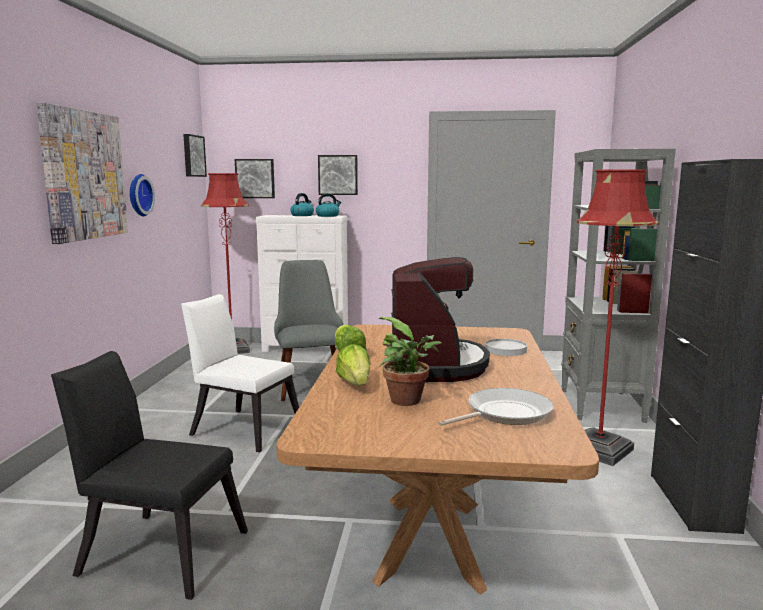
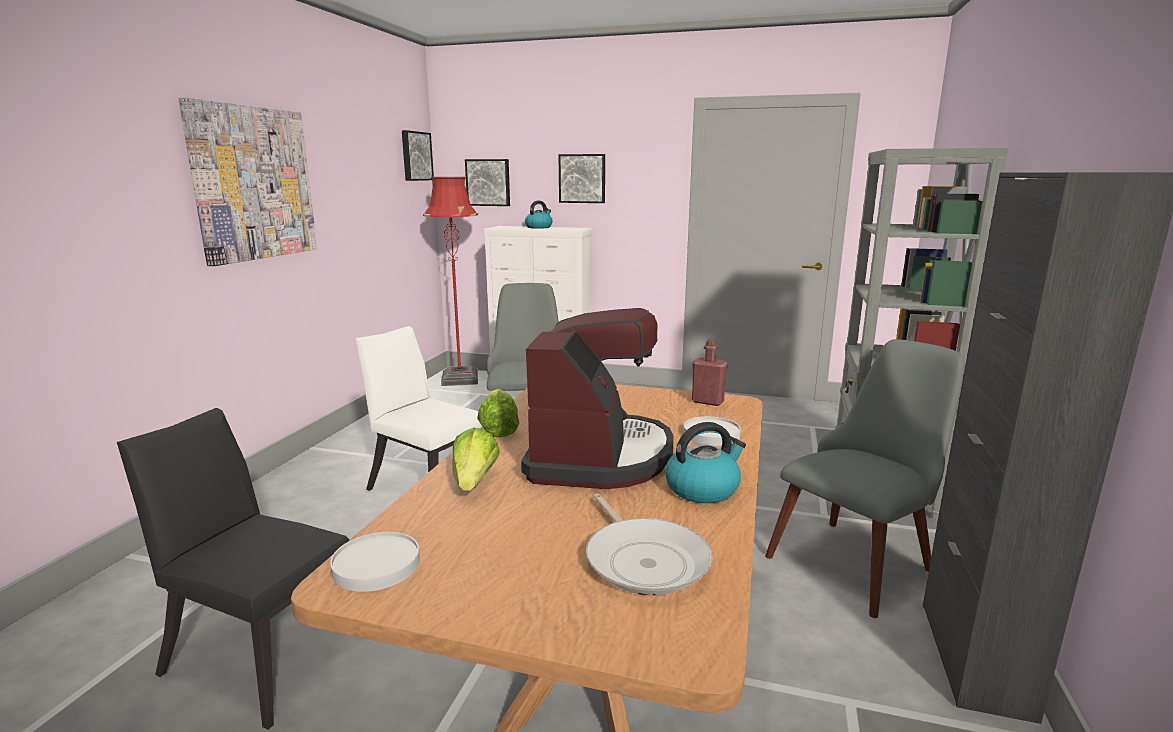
camera: 10 degrees right, 5 degrees up
wall clock [130,174,155,216] -> none
kettle [316,193,341,217] -> kettle moved to [665,422,746,503]
potted plant [379,317,442,406] -> none
frying pan [438,388,554,426] -> frying pan turned 90 degrees clockwise [586,494,712,595]
red floor lamp [577,169,659,466] -> grey chair [765,339,965,618]
none -> white plate [330,532,420,592]
none -> red bottle [692,339,728,406]

